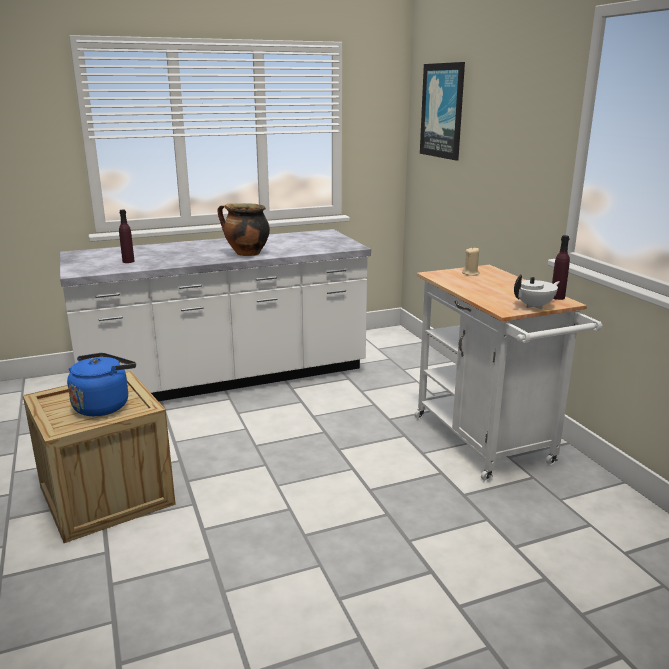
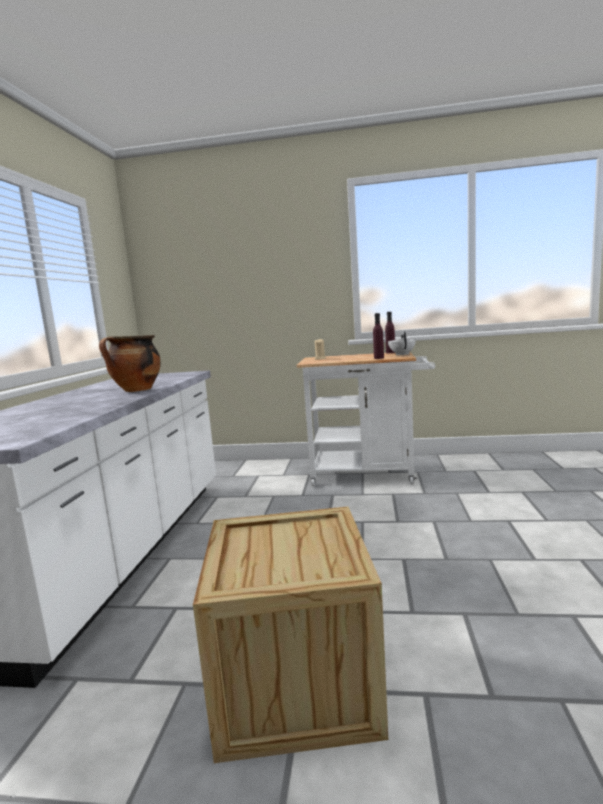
camera: 60 degrees left, 10 degrees down
blue kettle [67,353,136,416] -> none
purple bottle [119,210,135,263] -> purple bottle moved to [373,313,384,359]
picture [420,62,465,161] -> none

